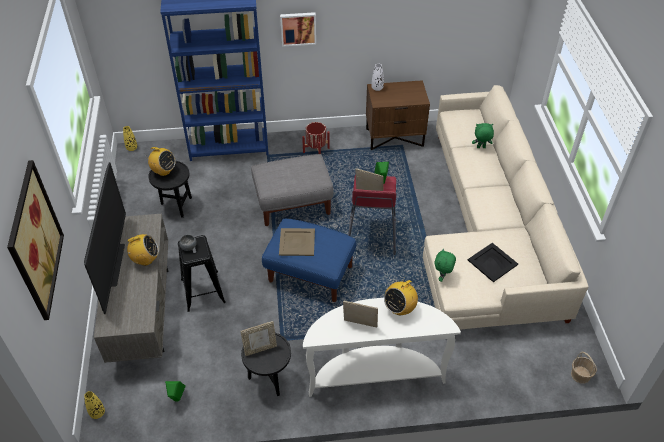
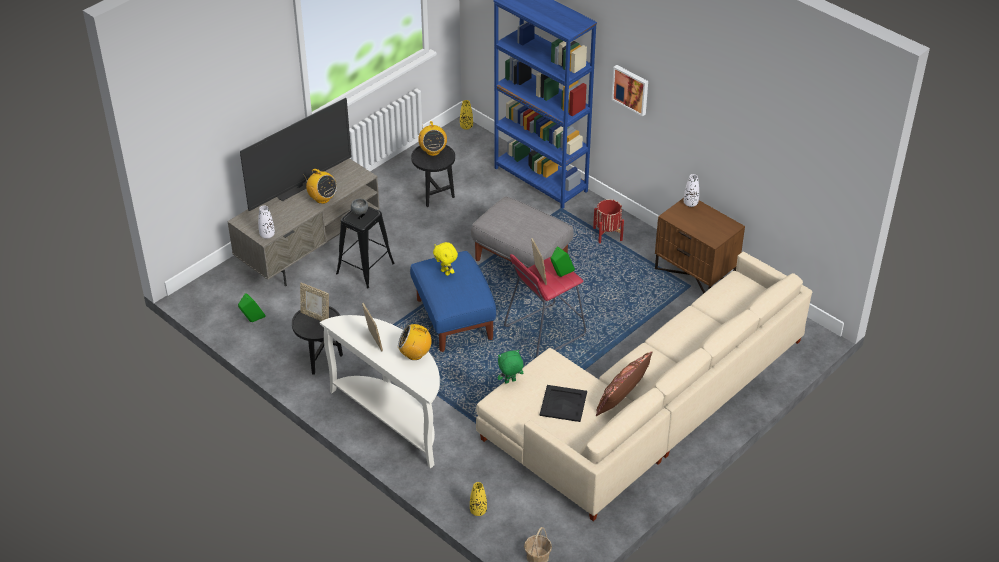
camera: 50 degrees right, 5 degrees down
picture [7,160,64,320] -> none
yellow vase [84,391,105,419] -> yellow vase moved to [470,482,487,516]
beige tray [279,228,315,256] -> yellow plush toy [433,242,458,276]
green plush toy [472,123,494,148] -> none
none -> white vase [258,205,275,239]
none -> brown pillow [596,351,652,416]

